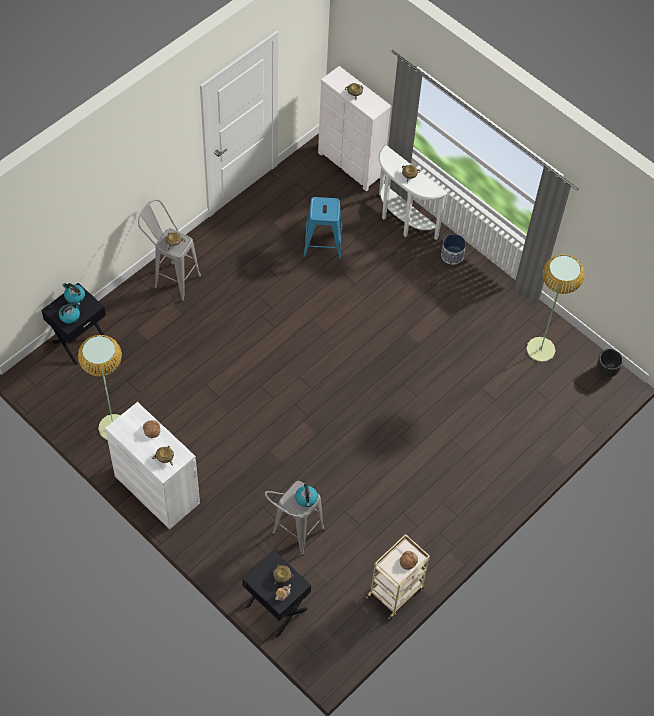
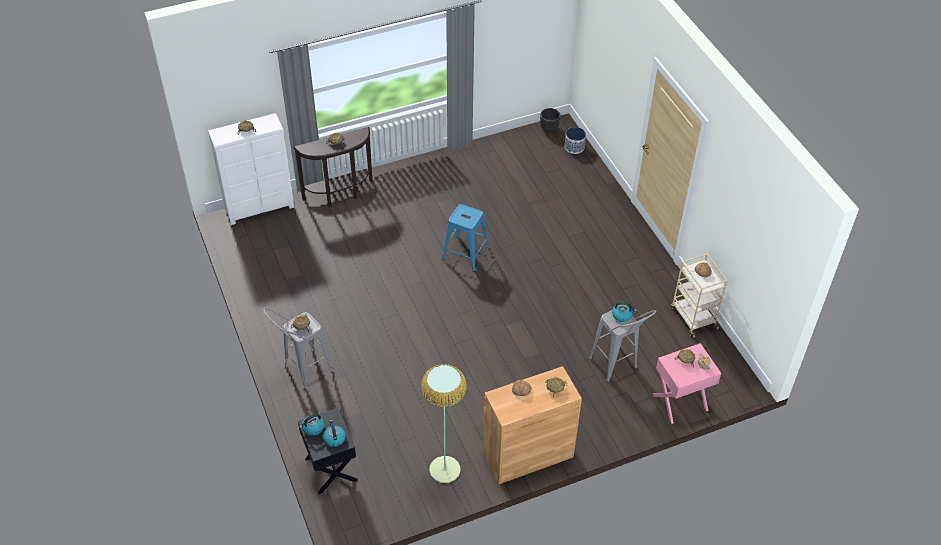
camera: 65 degrees left, 10 degrees down
white cabinet [105,402,200,529] -> brown cabinet [483,366,582,484]
black nightstand [243,550,311,637] -> pink nightstand [653,343,721,424]
blue stool [303,197,343,259] -> blue stool moved to [442,204,489,271]
white console table [378,145,448,240] -> brown console table [293,127,372,207]
planter [441,234,466,265] -> planter moved to [564,127,586,154]
floor lamp [527,254,584,362] -> none

